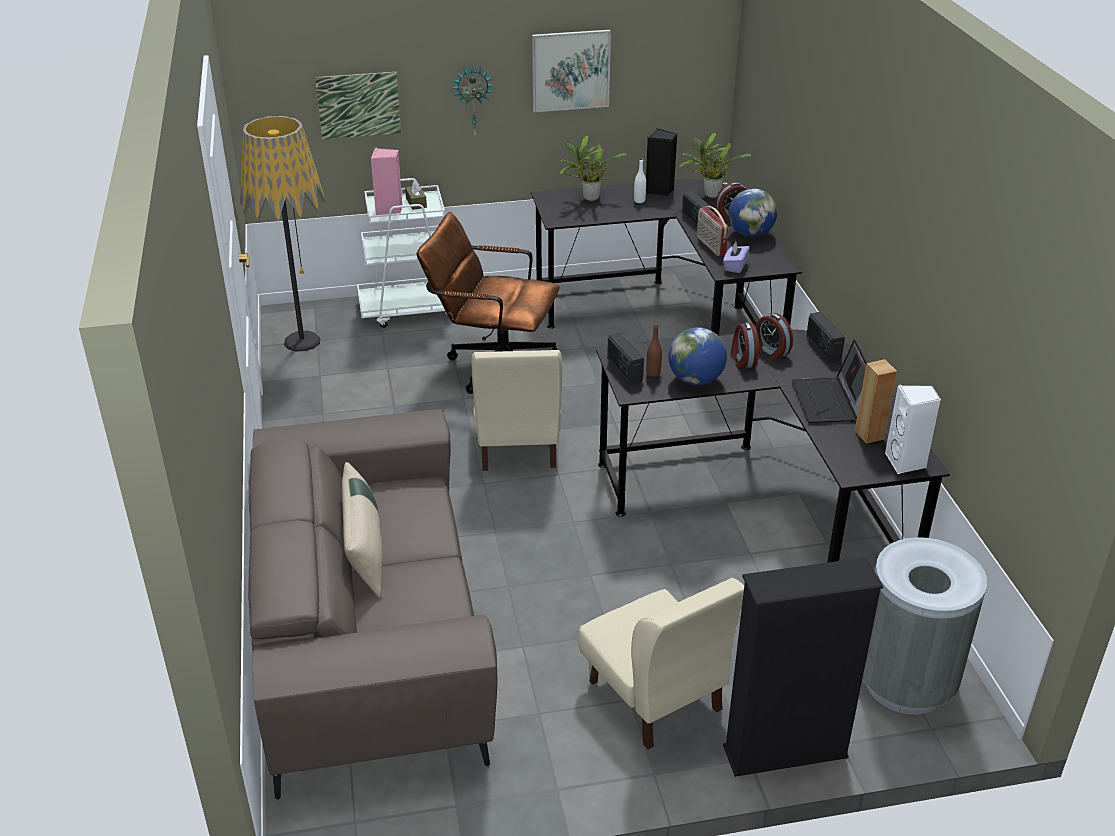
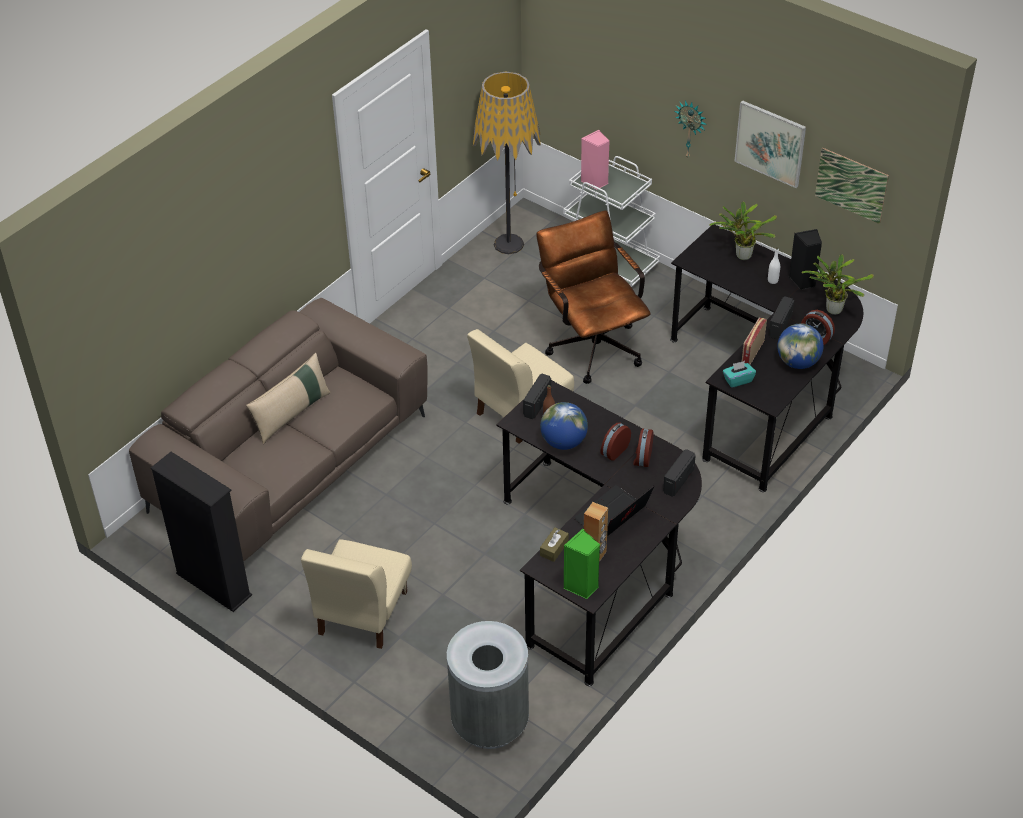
camera: 50 degrees right, 10 degrees up
picture [315,72,401,139] -> picture moved to [815,148,889,224]
brown tissue box [405,181,427,210] -> brown tissue box moved to [540,527,569,562]
purple tissue box [723,242,749,273] -> turquoise tissue box [723,361,756,388]
black bookcase [723,557,883,777] -> black bookcase moved to [151,452,252,612]
white speaker [885,385,941,474] -> green speaker [564,529,600,599]

